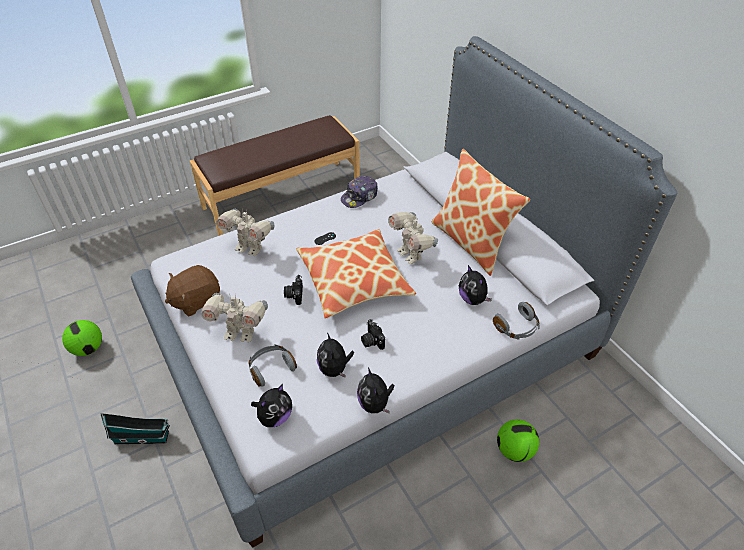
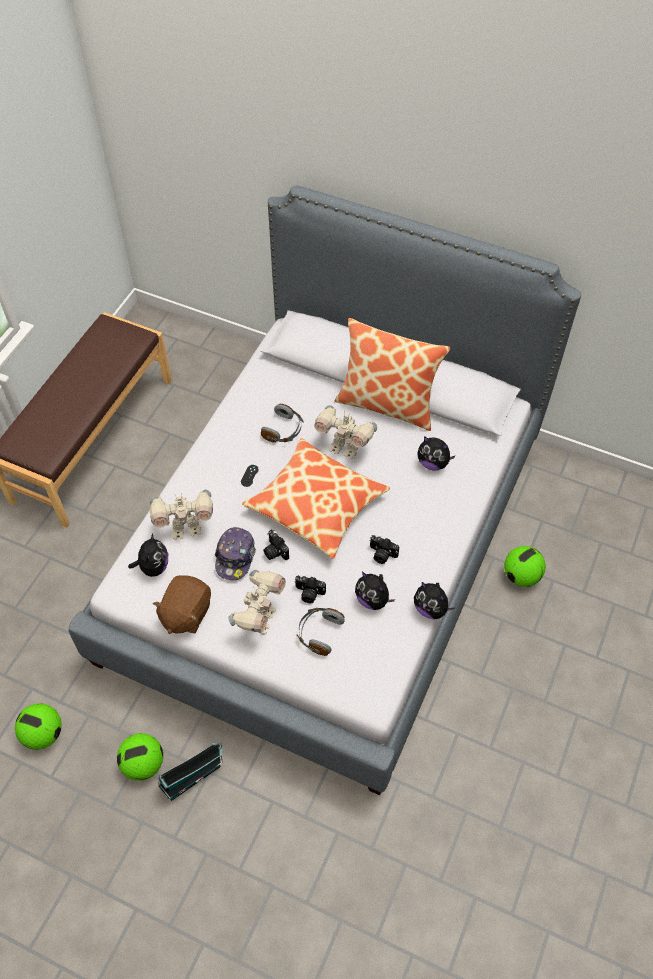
camera: 35 degrees left, 10 degrees up
toy robot [201,293,268,342] -> toy robot turned 45 degrees counterclockwise [228,570,286,635]
plush toy [251,384,292,427] -> plush toy moved to [128,534,168,577]
cap [341,176,378,208] -> cap moved to [215,527,256,580]
grey headphones [493,302,540,340] -> grey headphones moved to [261,404,303,442]
none -> football [117,733,163,781]
none -> camera [294,575,326,603]

